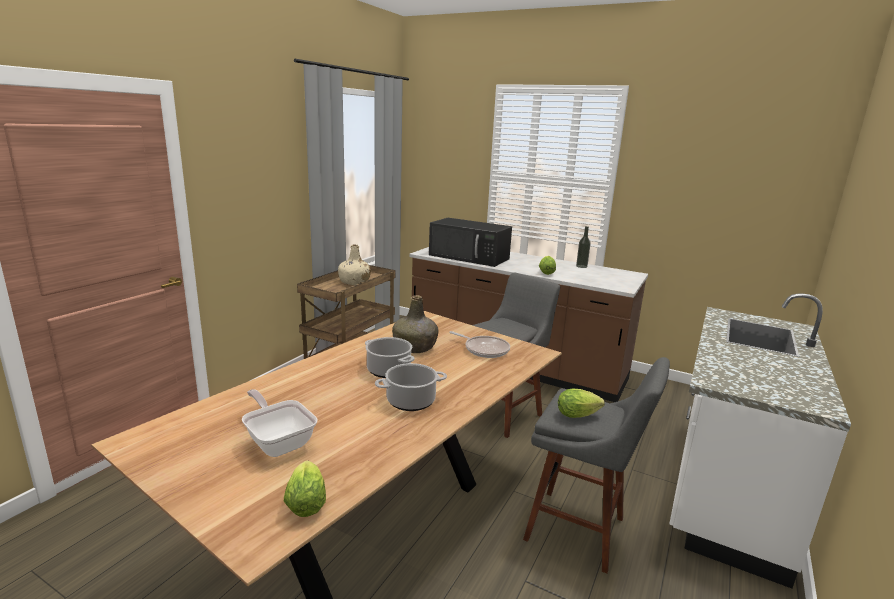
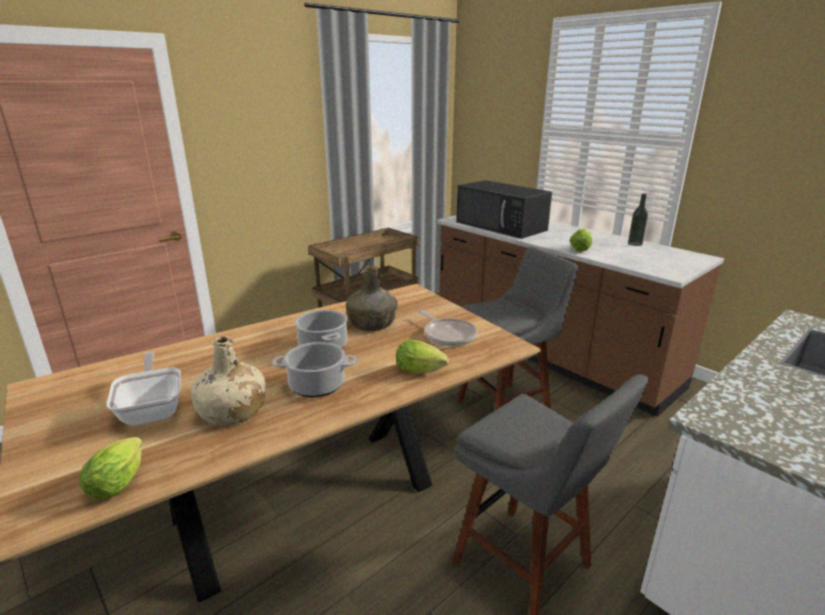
camera: 20 degrees right, 5 degrees up
beige bottle [338,245,371,285] -> beige bottle moved to [191,336,266,426]
lettuce [558,389,605,418] -> lettuce moved to [396,340,449,373]

